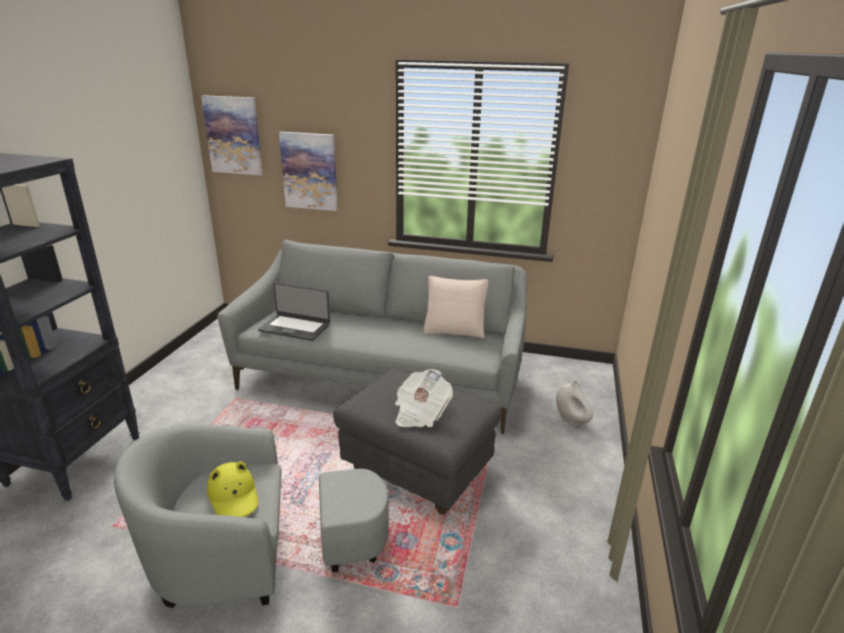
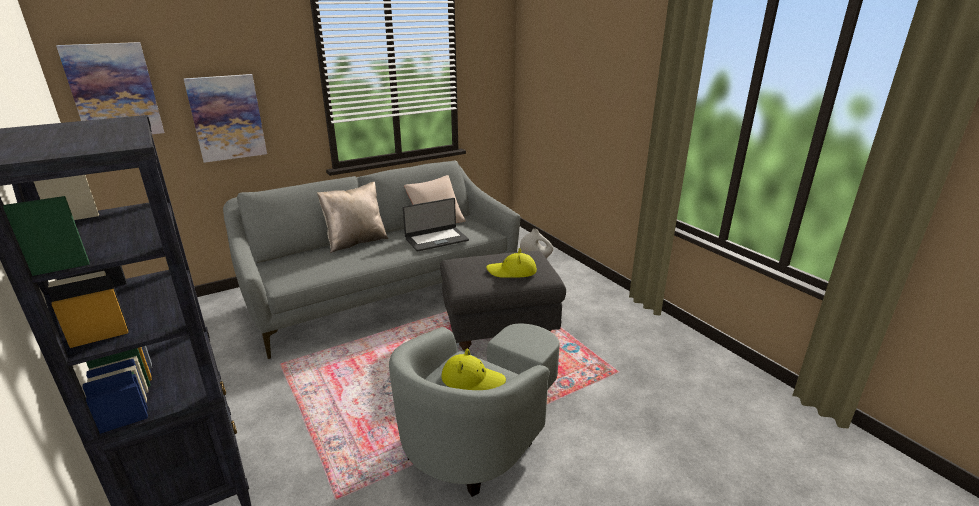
camera: 45 degrees left, 0 degrees up
laptop [258,282,330,341] -> laptop moved to [403,198,469,252]
newspaper [395,369,453,428] -> yellow hat [486,248,537,278]
none -> beige pillow [317,182,388,253]

